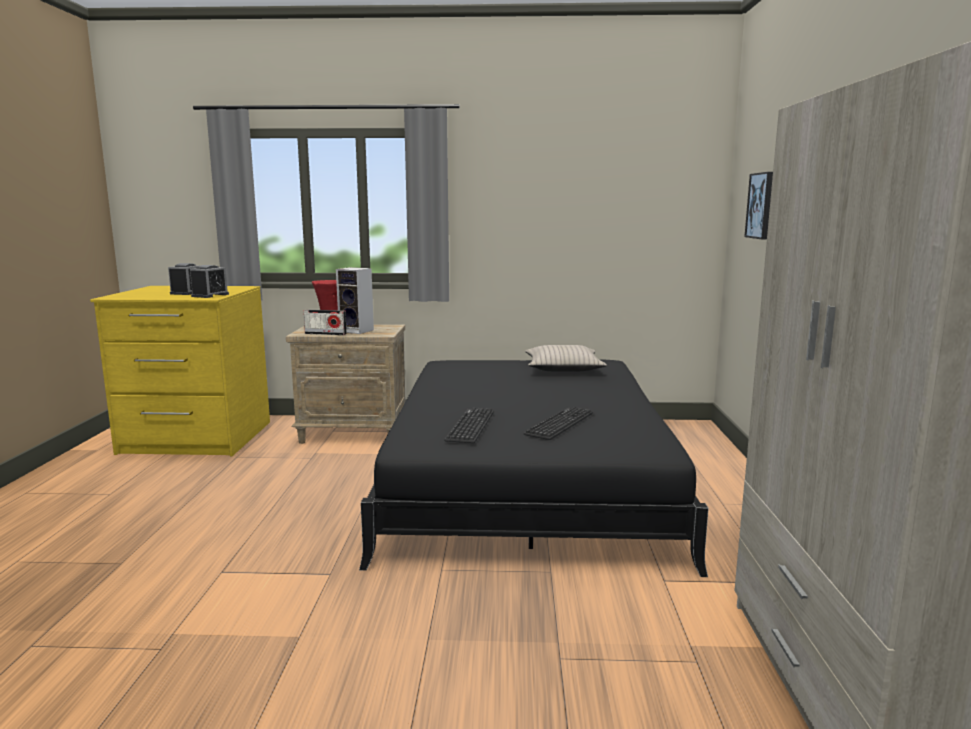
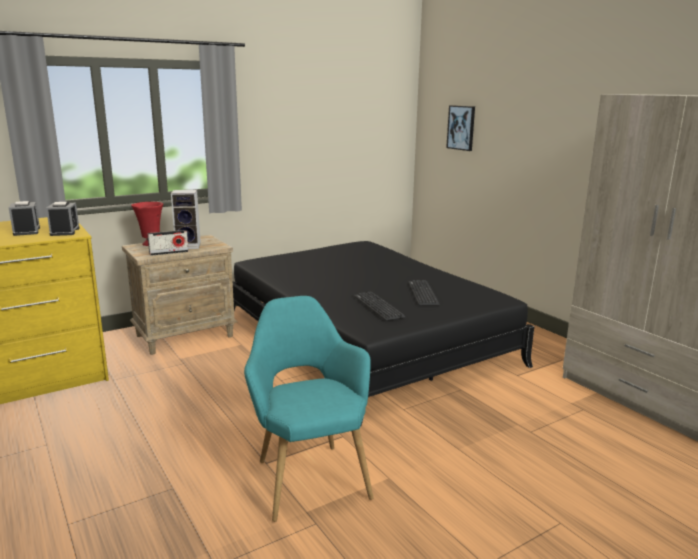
camera: 35 degrees left, 5 degrees up
beige pillow [525,345,607,372] -> none
none -> turquoise armchair [244,296,373,522]

